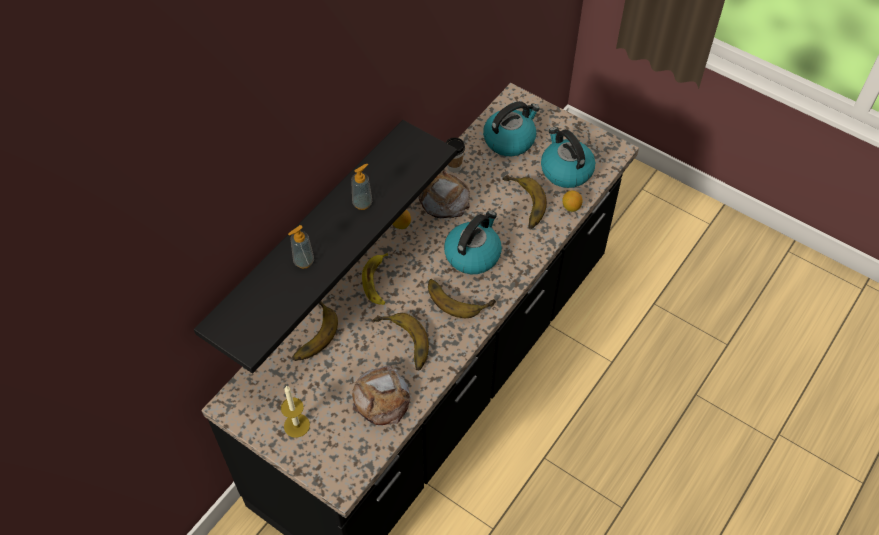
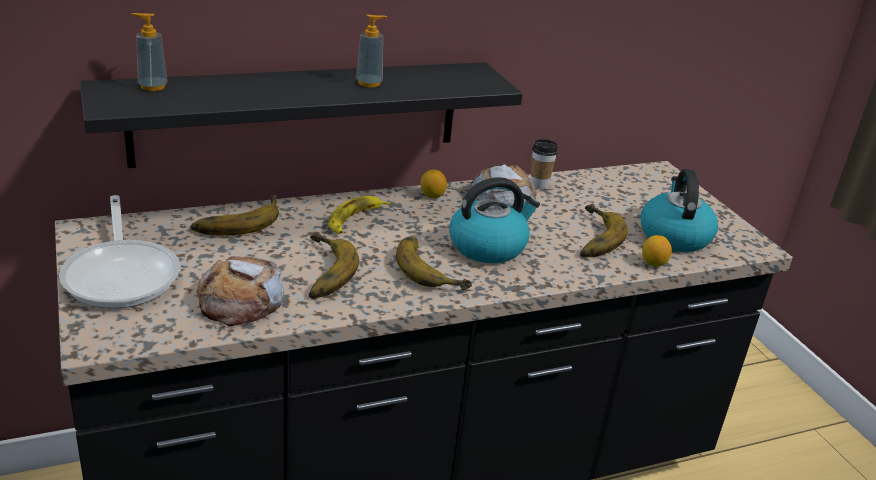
camera: 30 degrees right, 25 degrees down
candle [281,386,310,438] -> frying pan [59,195,180,309]
soap dispenser [288,225,314,269] -> soap dispenser moved to [131,13,167,91]
kettle [483,101,540,156] -> none

